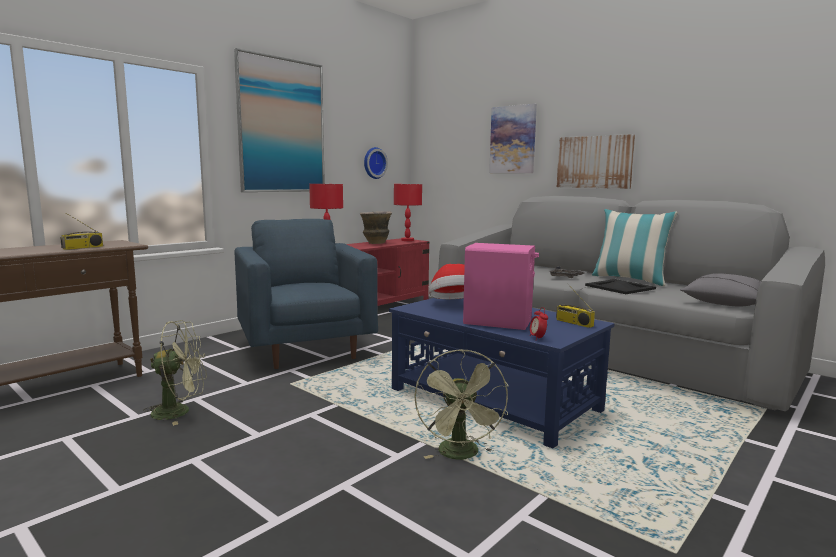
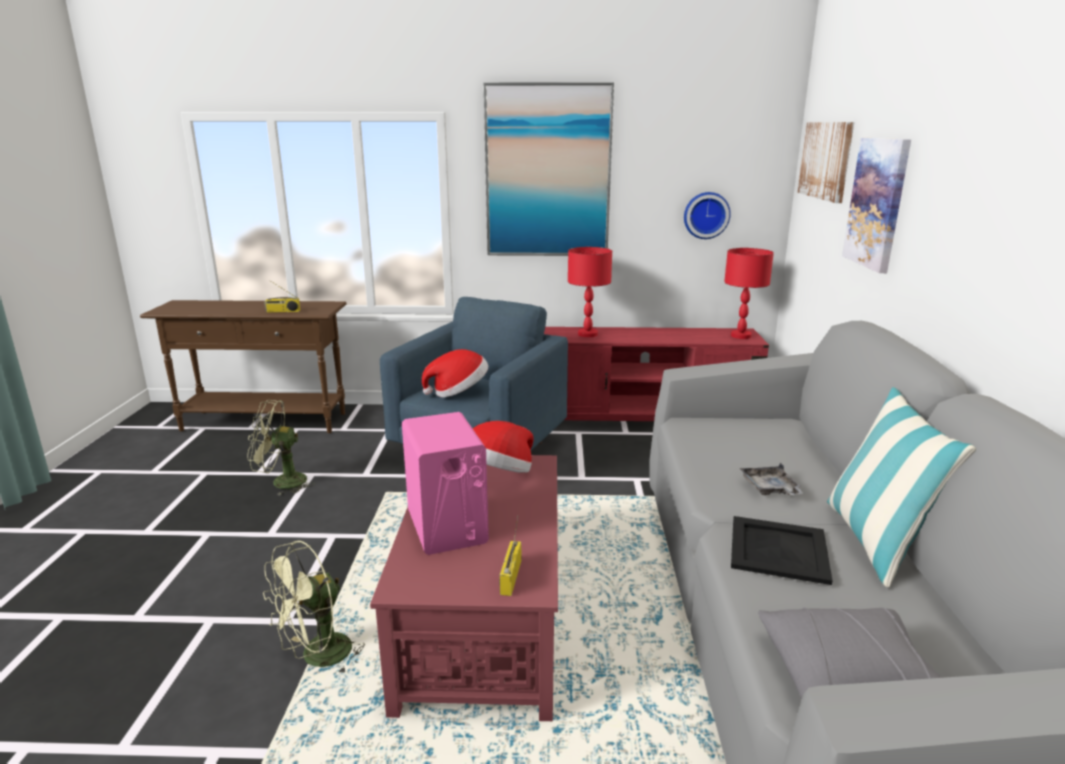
camera: 50 degrees right, 10 degrees up
green fan [143,320,207,426] -> green fan turned 135 degrees clockwise [247,400,315,496]
vase [359,211,392,244] -> none
blue coffee table [389,298,615,448] -> red coffee table [370,455,558,721]
alarm clock [530,307,548,340] -> none
picture [557,134,635,189] -> picture moved to [798,122,854,203]
none -> hat [422,349,488,397]

